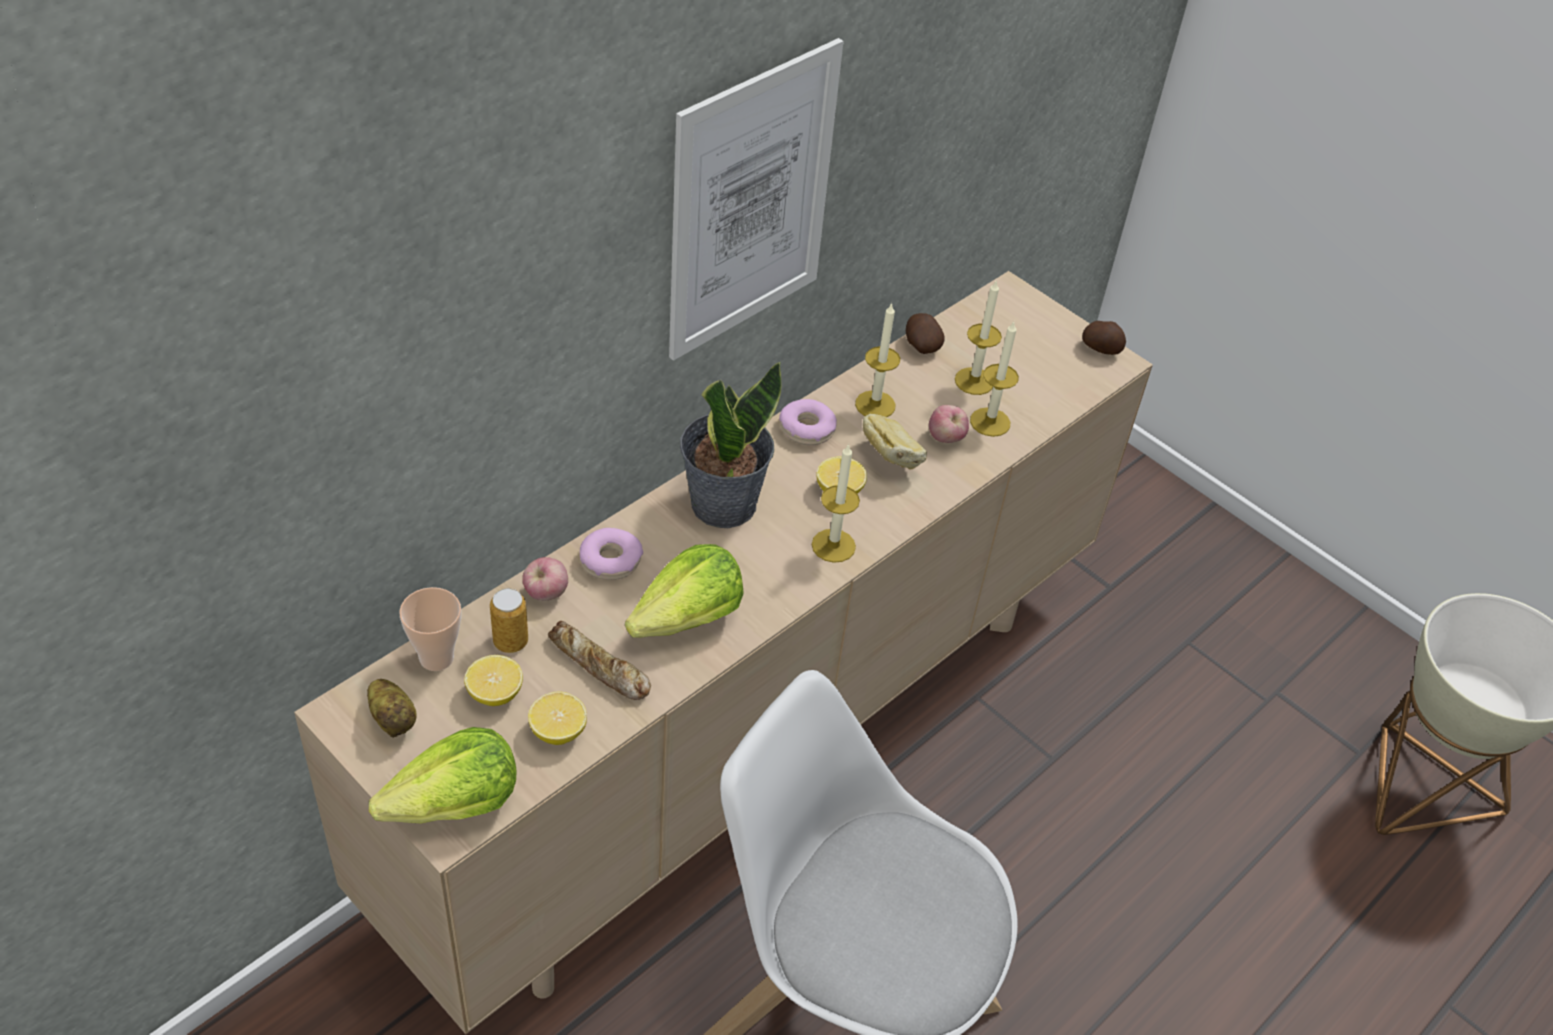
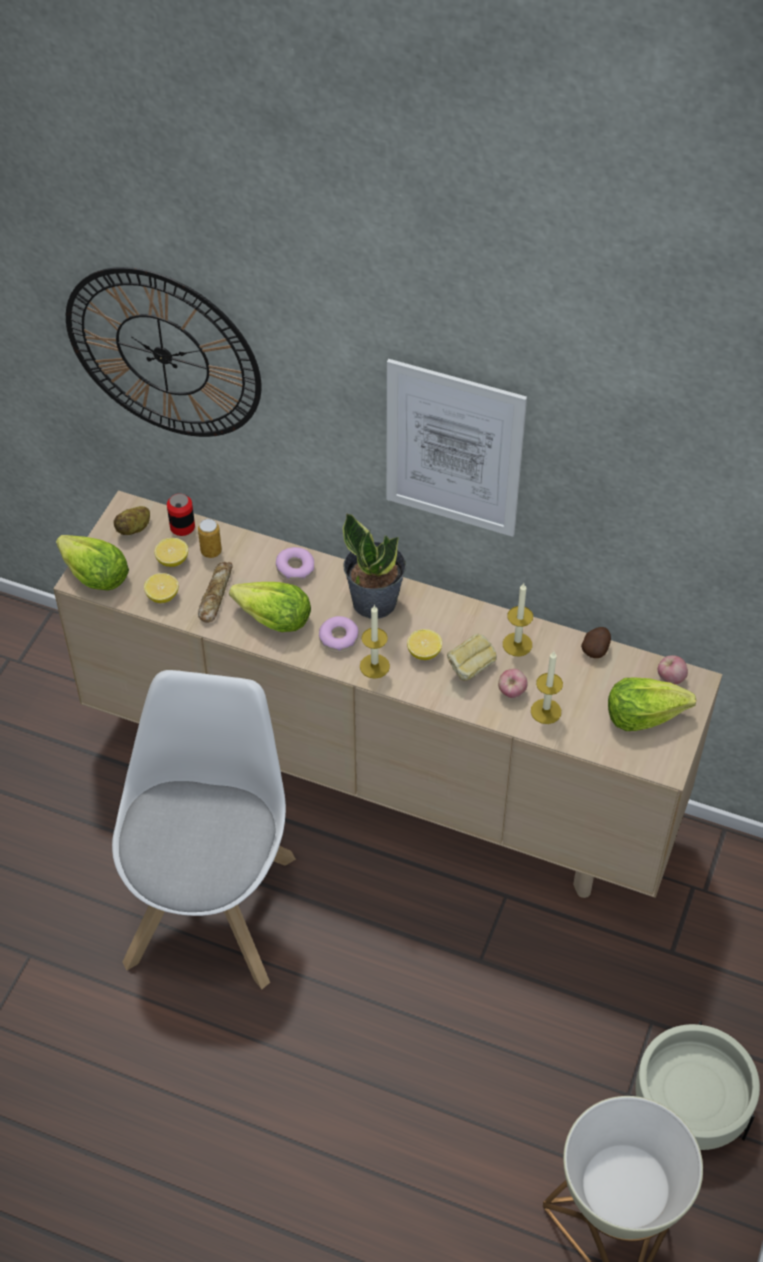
camera: 70 degrees right, 5 degrees up
cup [399,587,461,671] -> can [167,494,195,536]
apple [522,557,568,601] -> apple moved to [658,655,688,685]
donut [779,399,837,445] -> donut moved to [319,616,358,653]
candle [955,280,1002,395] -> none
potato [1082,321,1126,355] -> none
none -> wall clock [66,267,261,437]
none -> lettuce [608,677,697,731]
none -> beige planter [635,1021,760,1150]

